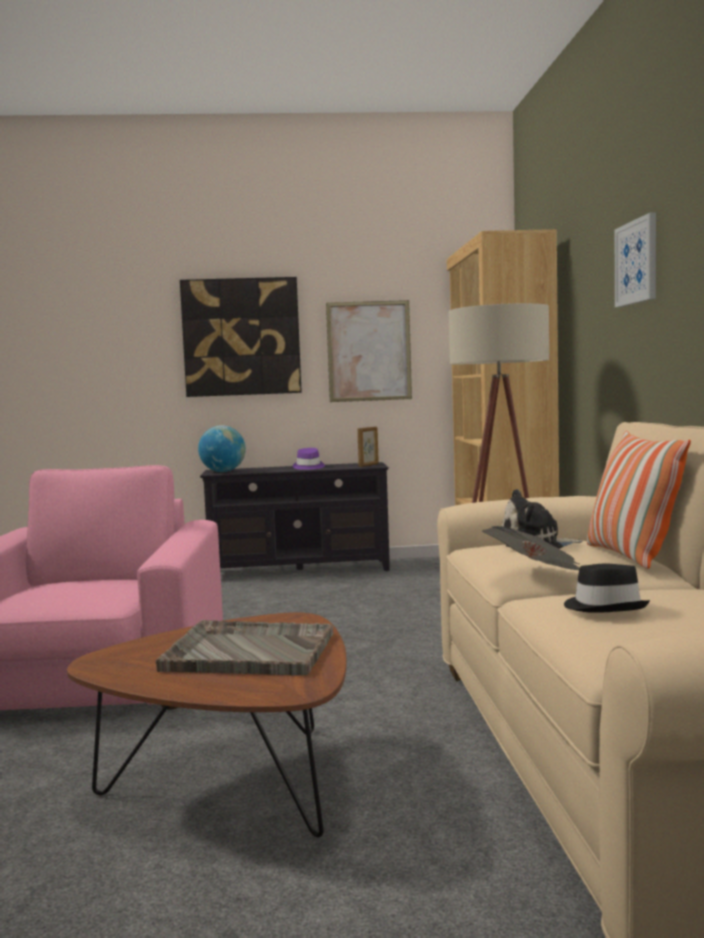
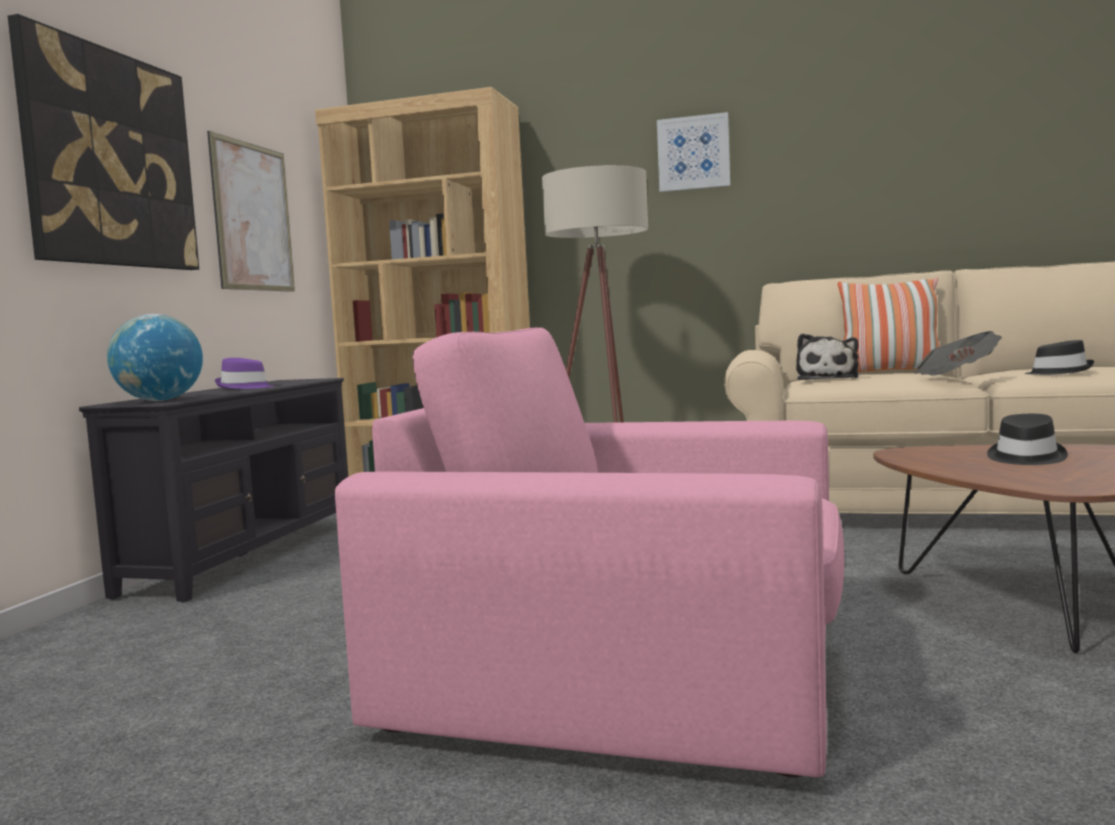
camera: 70 degrees left, 0 degrees up
grey tray [155,620,333,675] -> black hat [987,414,1068,465]
picture frame [358,427,379,467] -> none

